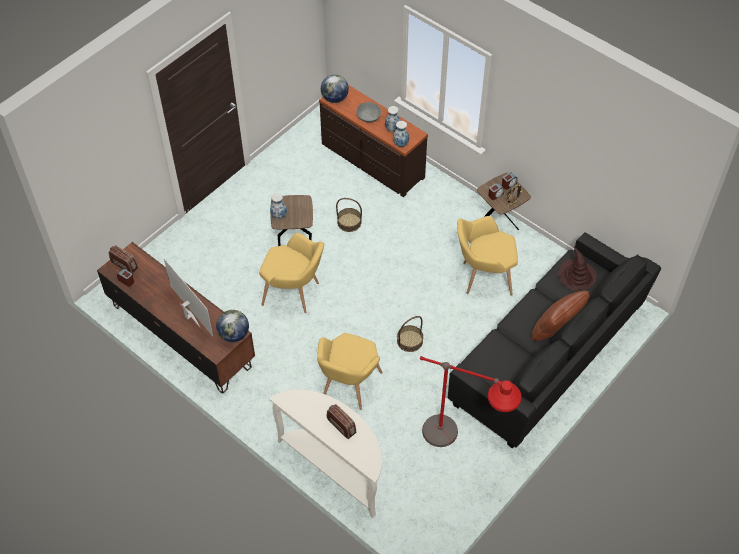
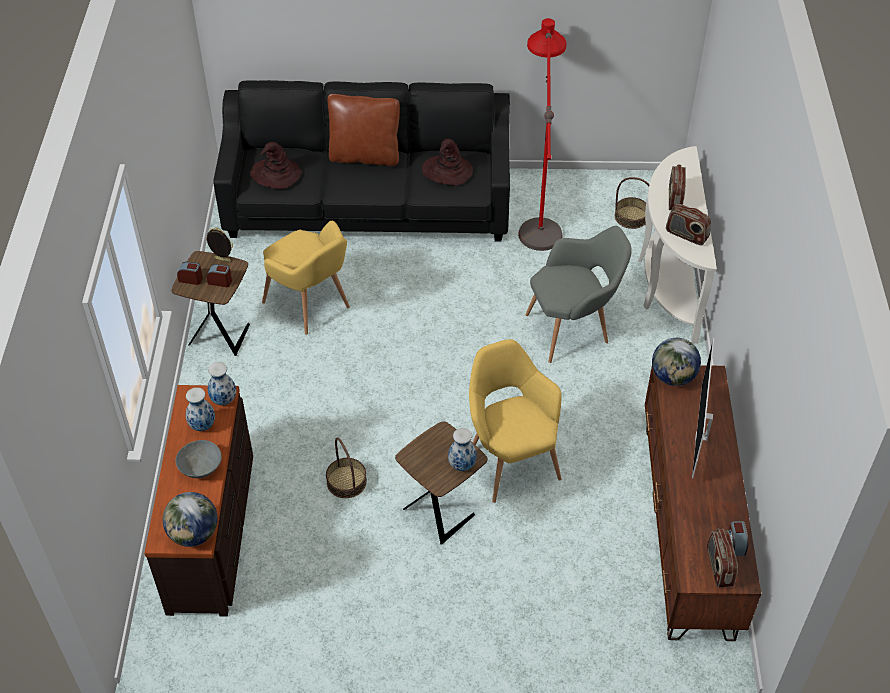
camera: 130 degrees left, 5 degrees down
yellow armchair [317,333,383,410] -> grey armchair [525,226,632,363]
basket [397,316,423,352] -> basket moved to [615,177,650,229]
none -> brown hat [422,139,473,185]
none -> radio [666,204,711,245]

